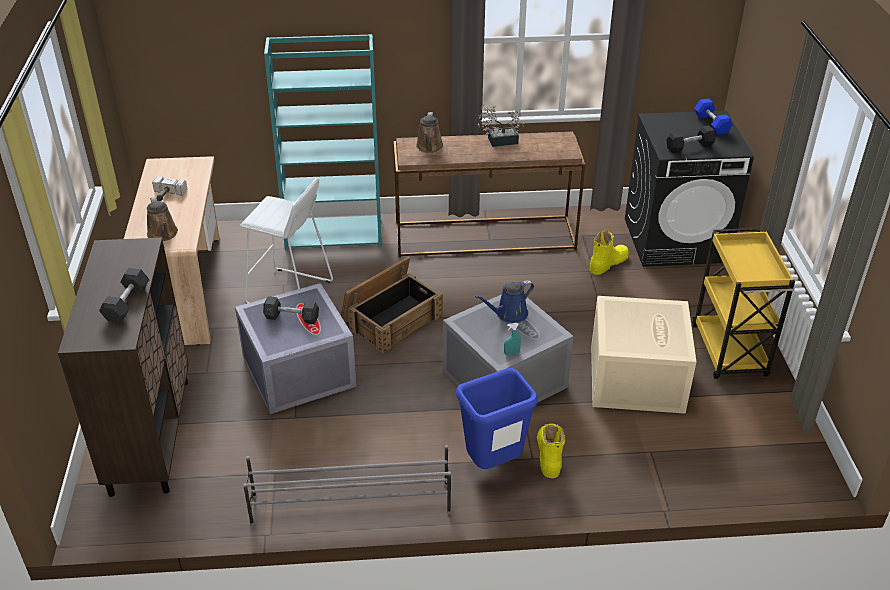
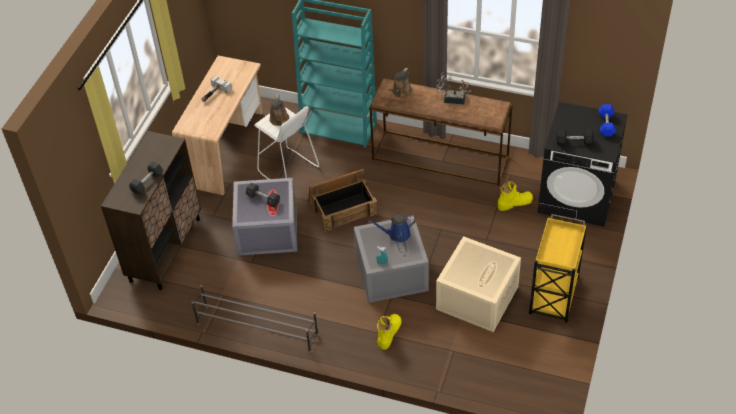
camera: 25 degrees right, 10 degrees up
brown watering can [147,196,178,241] -> brown watering can moved to [269,95,289,126]
blue trash can [456,368,538,469] -> none

